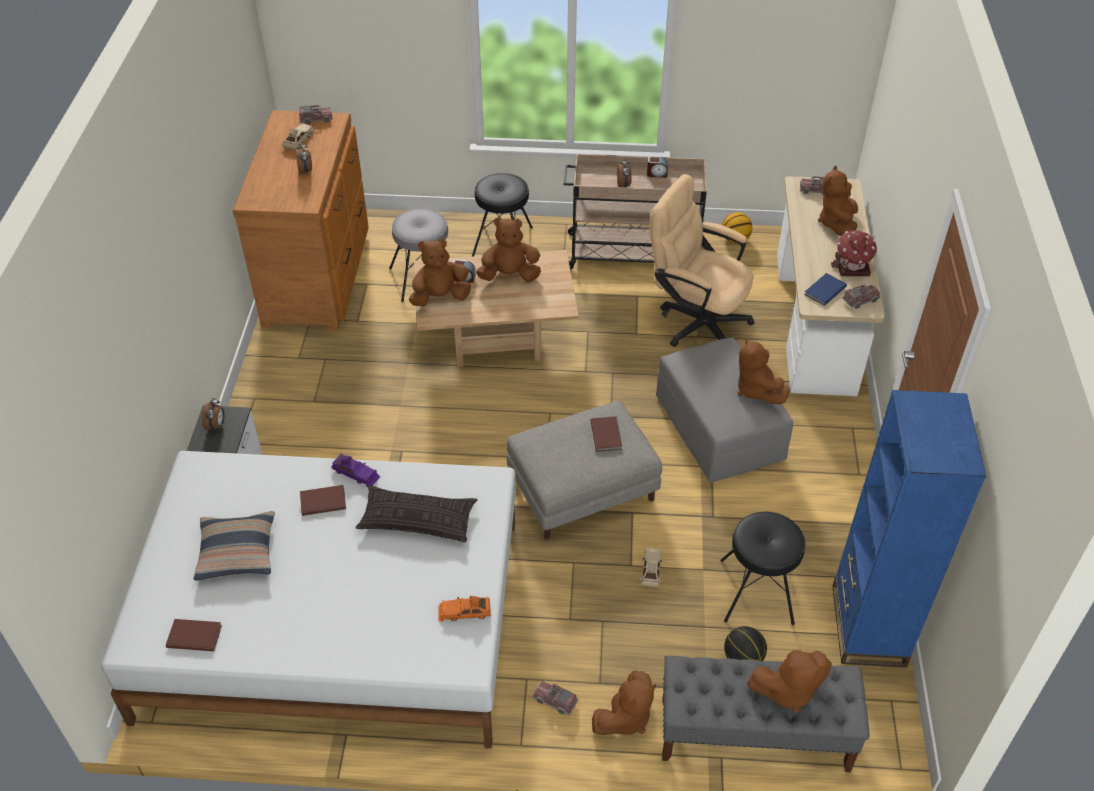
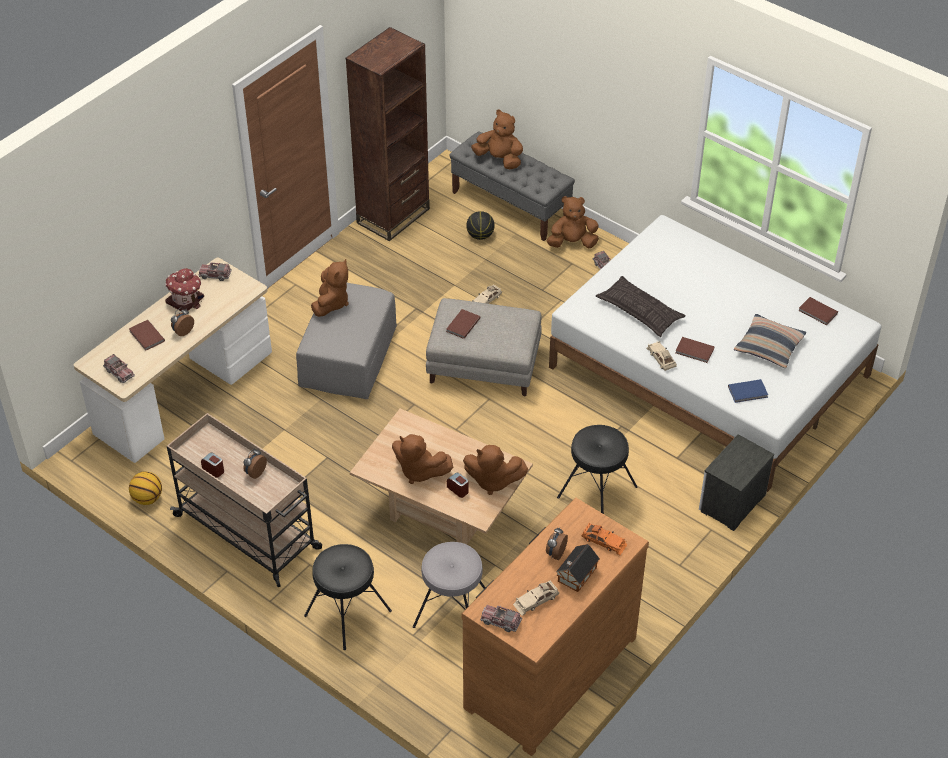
camera: 145 degrees left, 0 degrees up
alarm clock [202,398,224,431] -> alarm clock moved to [171,308,194,336]
purple toy car [331,454,380,487] -> beige toy car [647,341,677,371]
orange toy car [438,596,491,622] -> orange toy car moved to [581,523,627,555]
beige office chair [649,174,755,347] -> none
black stool [720,512,805,625] -> black stool moved to [557,425,637,514]
blue book [804,273,847,306] -> blue book moved to [728,379,768,403]
brown plush toy [818,166,858,236] -> brown book [129,320,165,351]
blue bookcase [832,390,986,668] -> brown bookcase [346,27,430,241]
none -> toy house [556,544,600,592]

